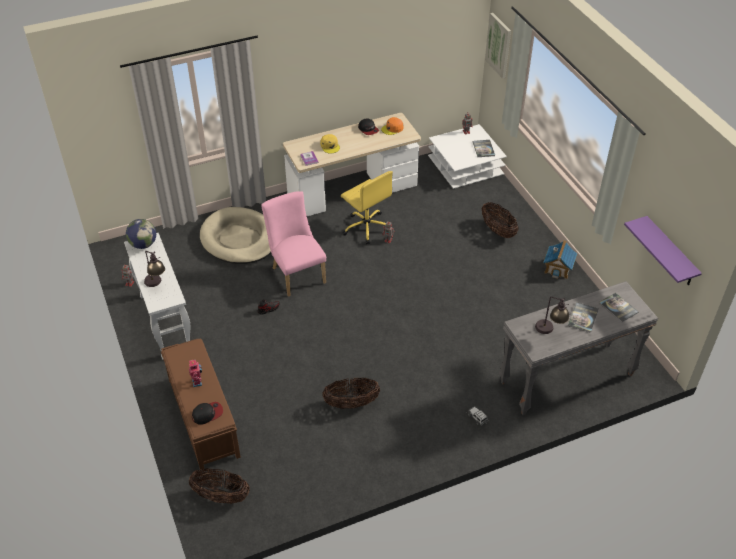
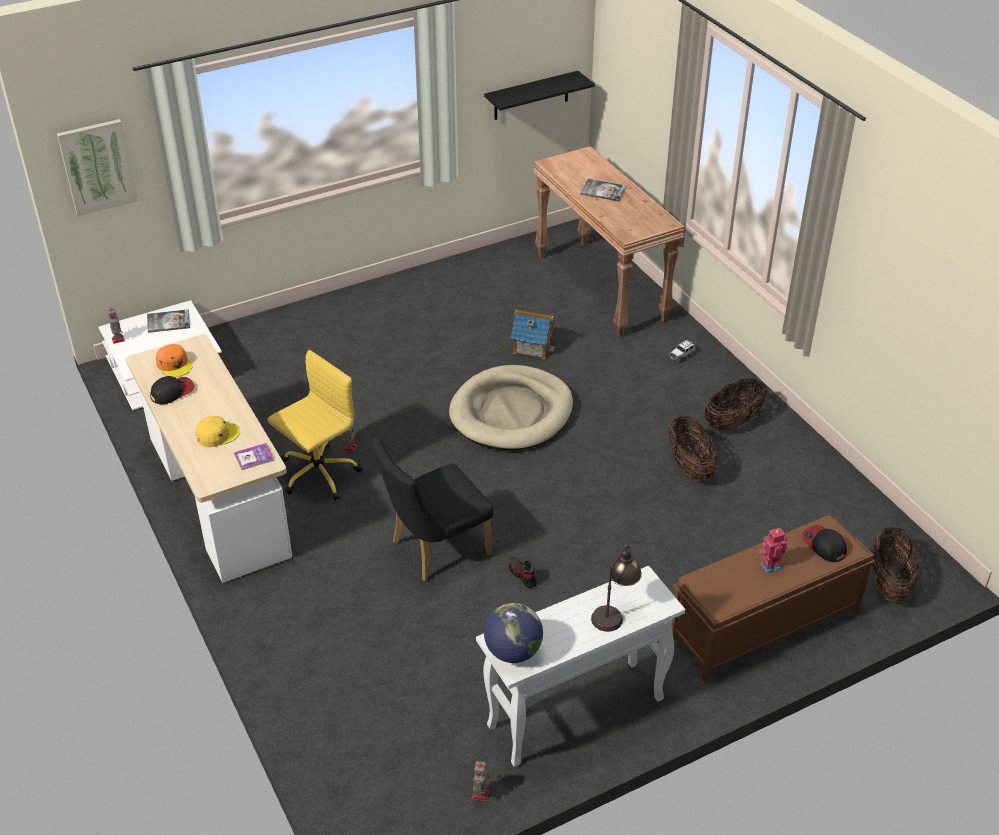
camera: 95 degrees left, 5 degrees down
beige dog bed [200,207,271,264] -> beige dog bed moved to [449,365,573,450]
pink chair [261,191,326,297] -> black chair [372,437,493,581]
basket [482,202,519,238] -> basket moved to [704,378,767,431]
grey console table [499,281,658,415] -> brown console table [533,146,685,337]
table lamp [535,297,569,334] -> none
toy house [543,240,577,279] -> toy house moved to [510,309,556,359]
book [599,293,639,322] -> none
purple shelf [624,216,702,285] -> black shelf [484,71,595,120]

